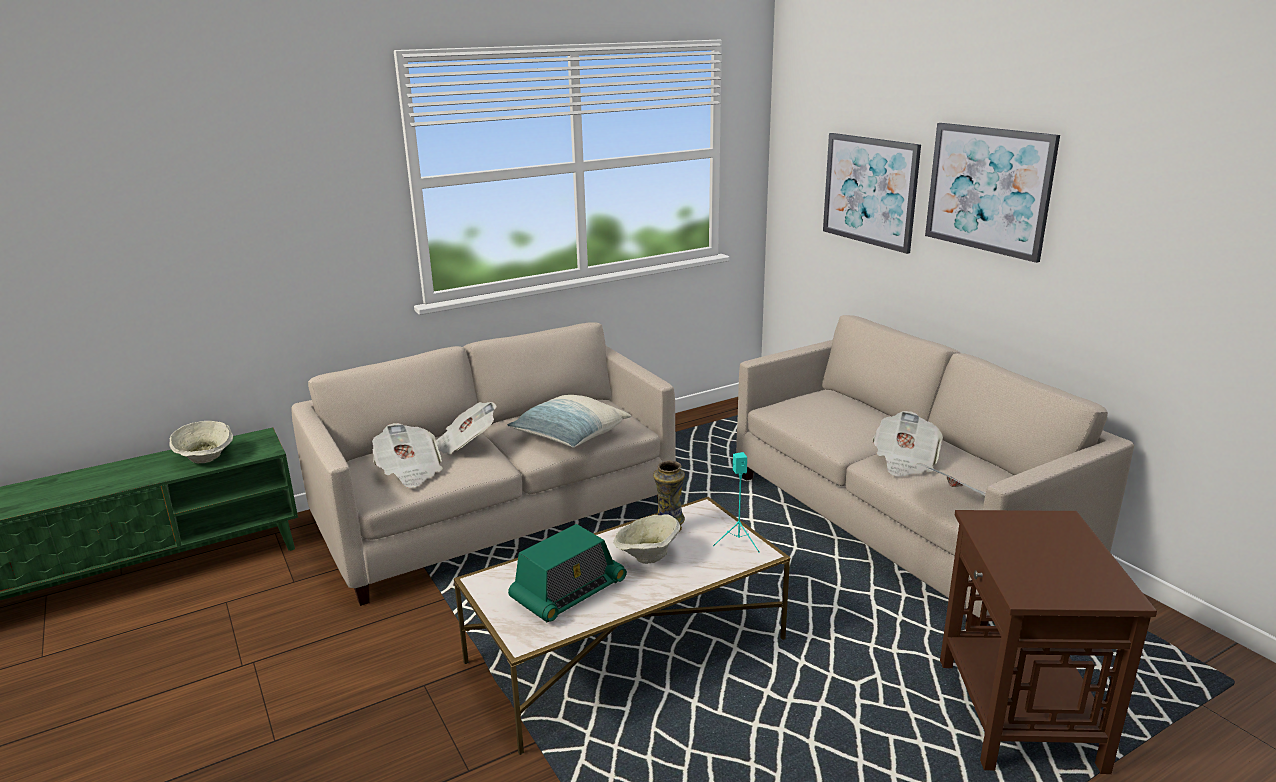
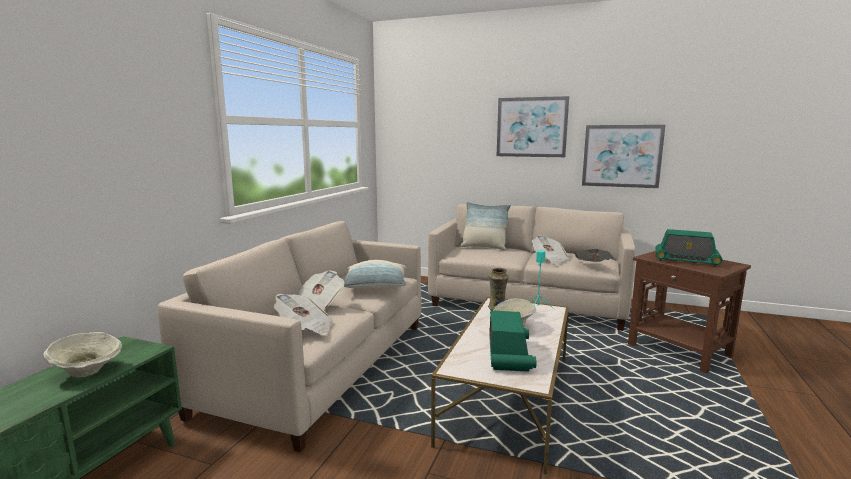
camera: 40 degrees left, 10 degrees down
picture [823,133,921,254] -> picture moved to [582,125,665,188]
none -> pillow [460,202,511,250]
none -> radio [655,229,722,266]

